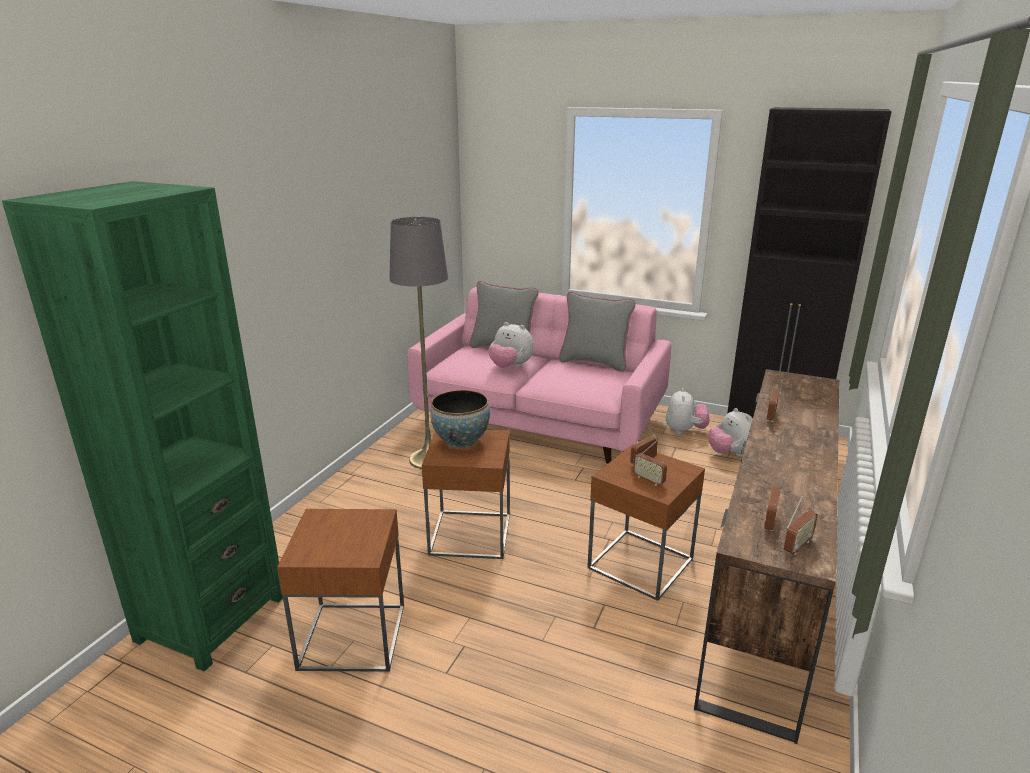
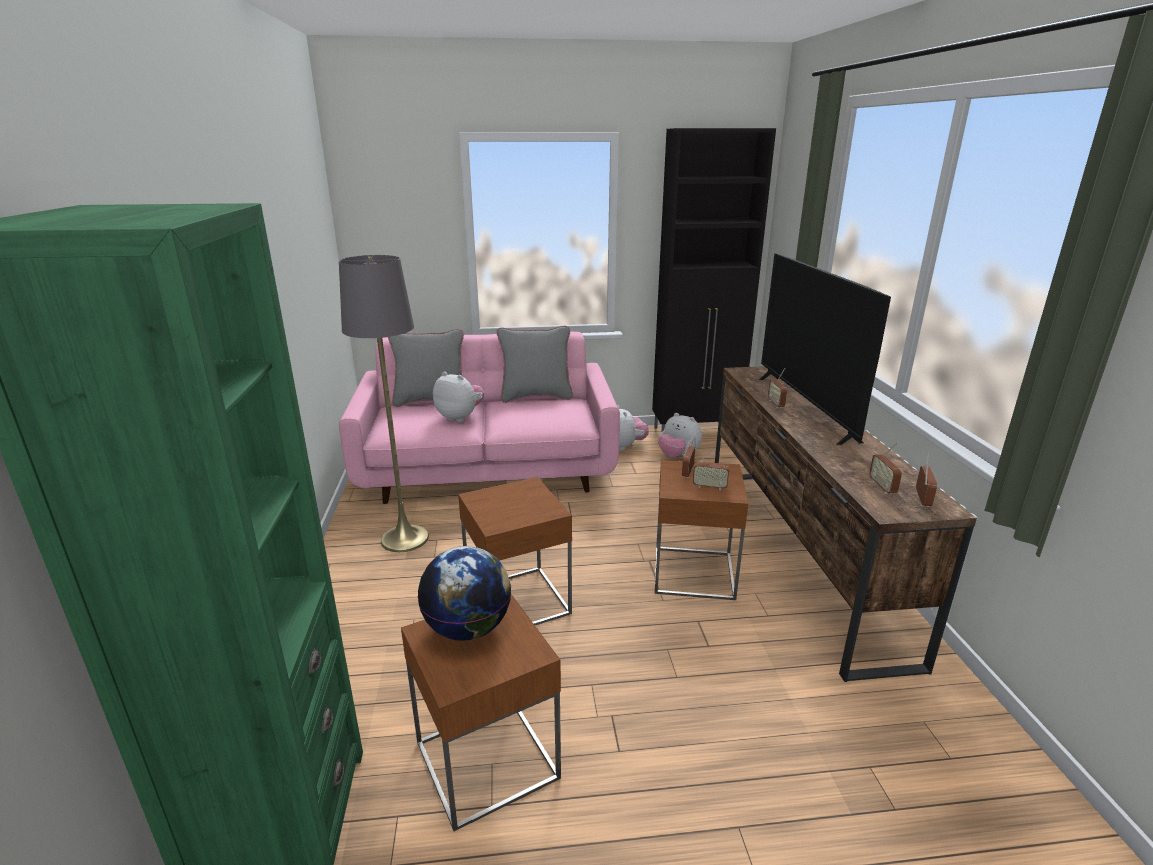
camera: 30 degrees left, 0 degrees up
bowl [430,390,490,449] -> none
plush toy [488,322,534,368] -> plush toy turned 150 degrees counterclockwise [433,372,484,422]
none -> globe [418,546,511,641]
none -> television [759,253,891,445]

